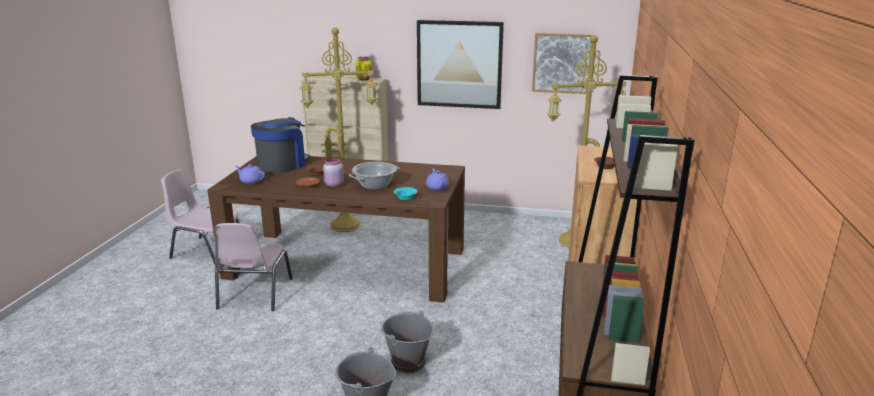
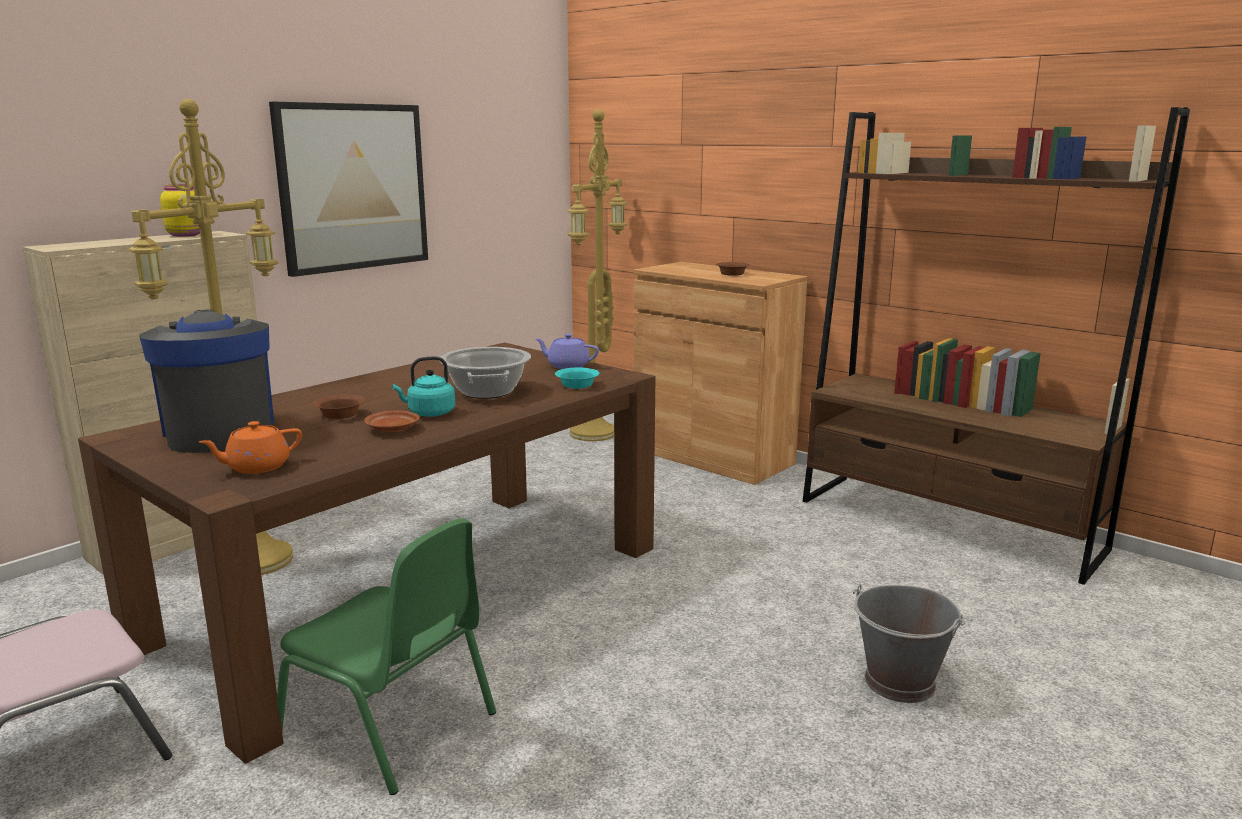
camera: 60 degrees left, 5 degrees down
pink chair [214,223,293,311] -> green chair [277,518,496,795]
purple teapot [235,164,265,184] -> orange teapot [199,421,302,474]
pink jar [323,158,344,187] -> turquoise kettle [392,356,455,417]
grey bucket [381,310,433,373] -> none
picture [532,33,595,94] -> none

